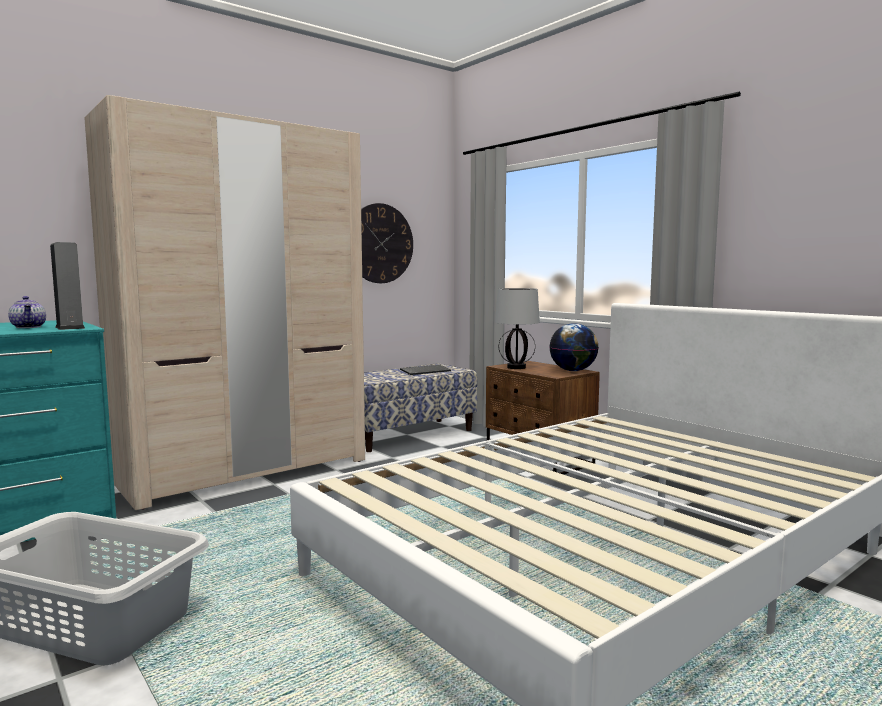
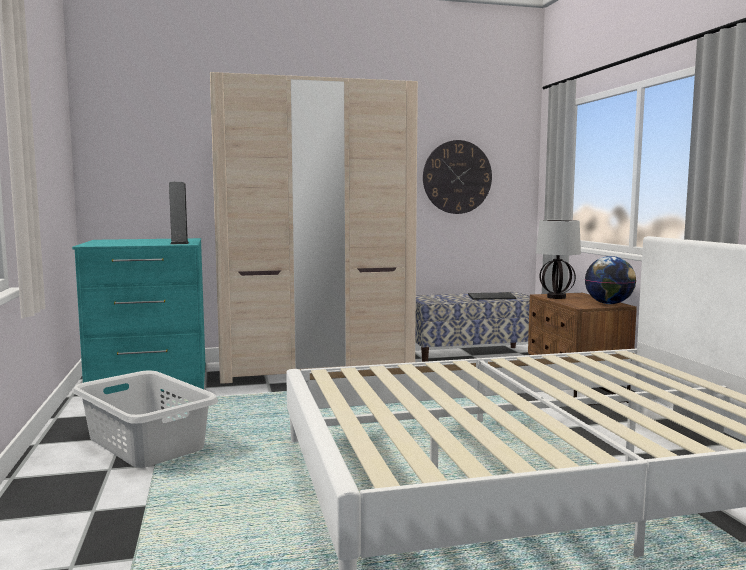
camera: 25 degrees right, 0 degrees up
teapot [8,296,46,328] -> none

